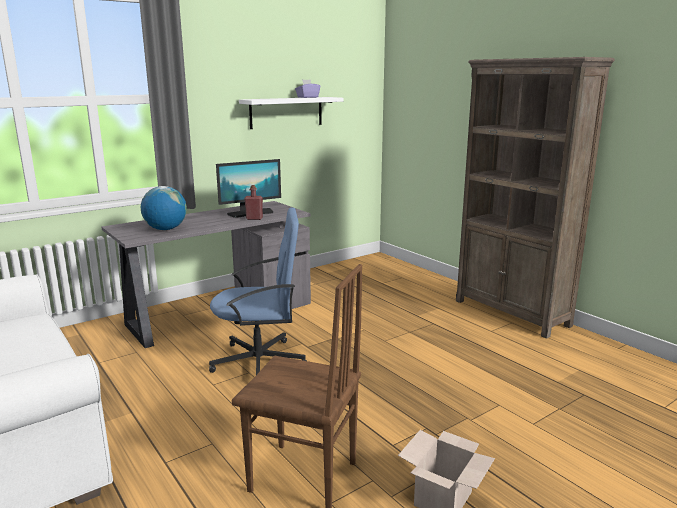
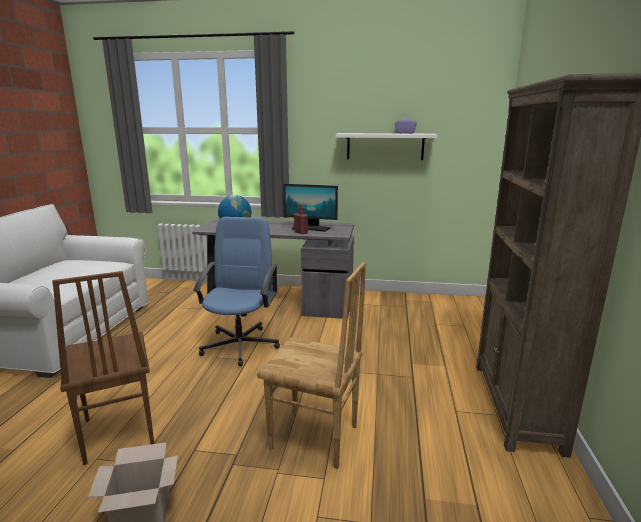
camera: 45 degrees right, 0 degrees up
blue office chair [209,208,307,375] -> blue office chair turned 120 degrees counterclockwise [193,217,280,367]
none -> brown chair [257,262,366,469]

